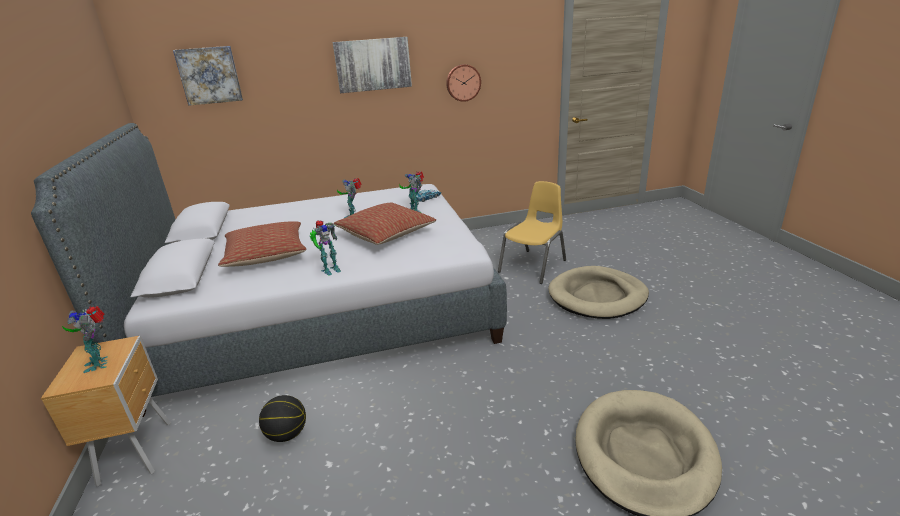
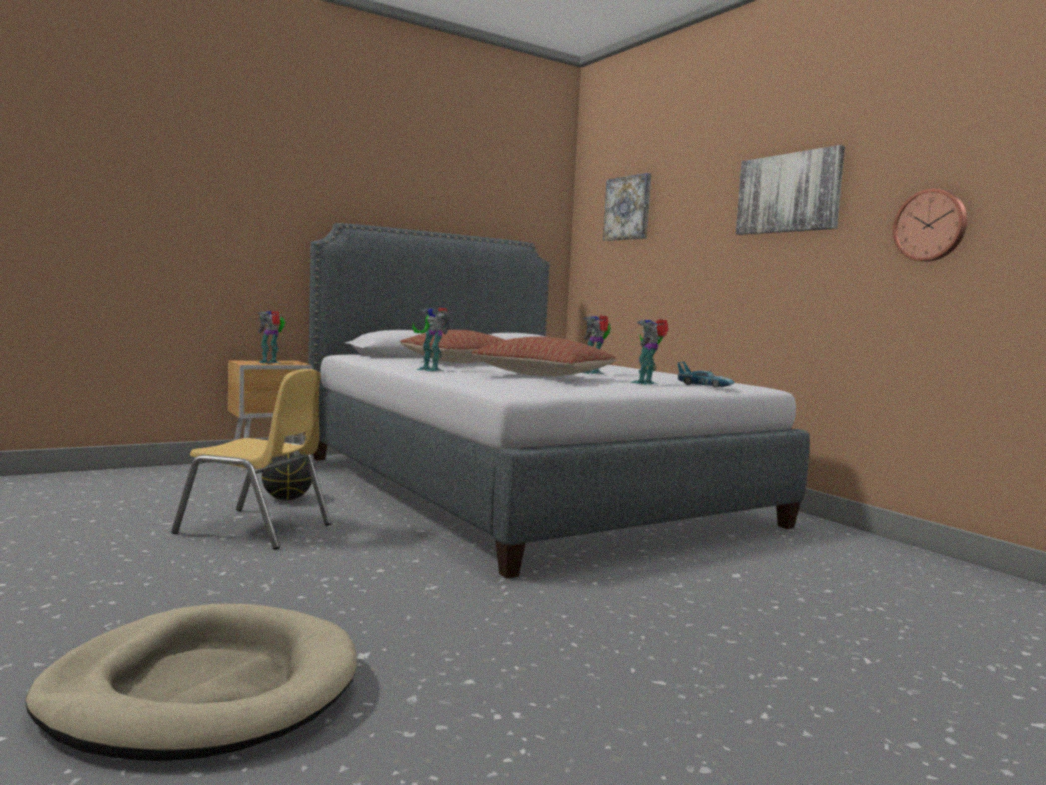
camera: 70 degrees right, 20 degrees down
yellow chair [498,181,566,284] -> yellow chair moved to [171,369,331,550]
beige dog bed [548,266,649,319] -> none

